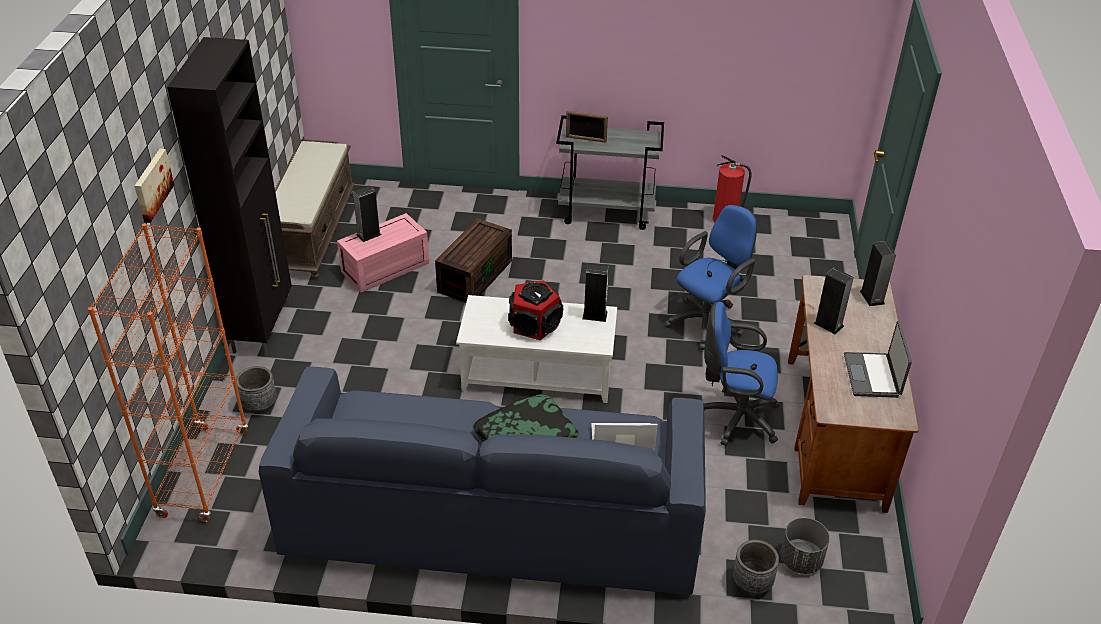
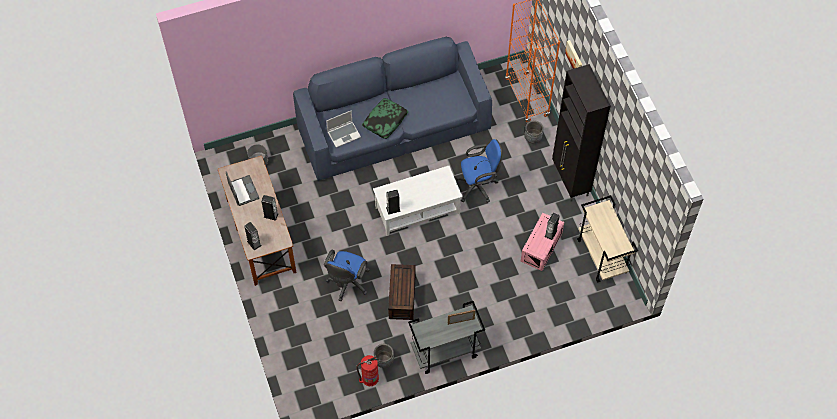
camera: 155 degrees right, 20 degrees up
brown bench [275,139,355,279] -> beige cart [577,195,638,282]
brown storage box [435,218,512,303] -> brown storage box moved to [388,264,416,320]
speaker [508,281,563,340] -> none
blue office chair [703,302,780,446] -> blue office chair moved to [455,139,503,203]
grey planter [733,540,779,595] -> grey planter moved to [374,344,394,368]

